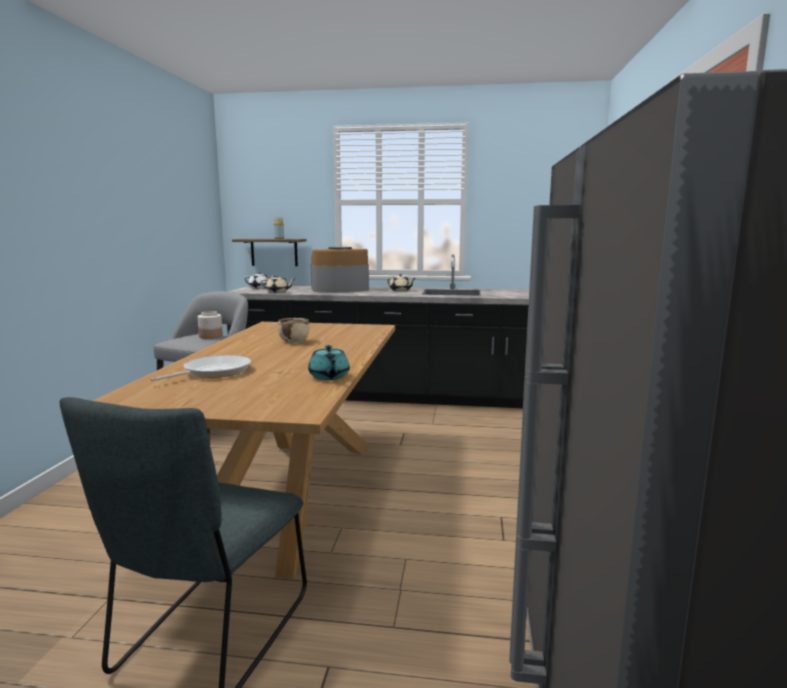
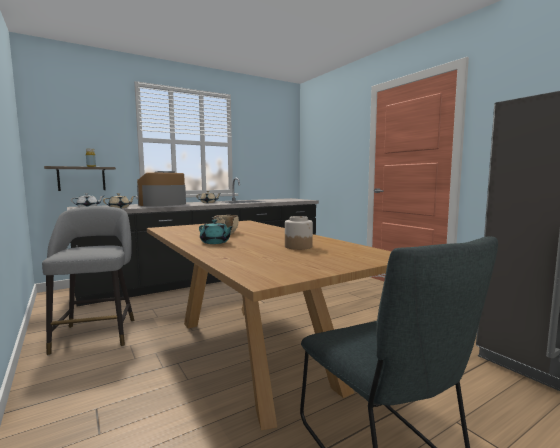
camera: 40 degrees left, 5 degrees down
frying pan [150,355,251,381] -> none
jar [197,311,223,339] -> jar moved to [285,216,313,250]
turquoise teapot [308,345,350,380] -> turquoise teapot moved to [199,220,234,244]

